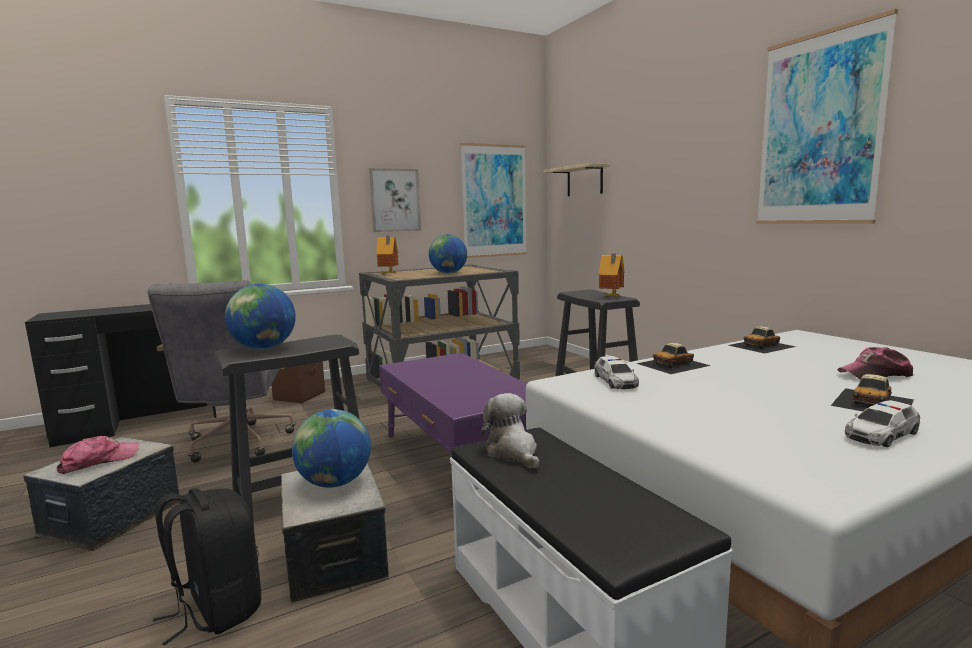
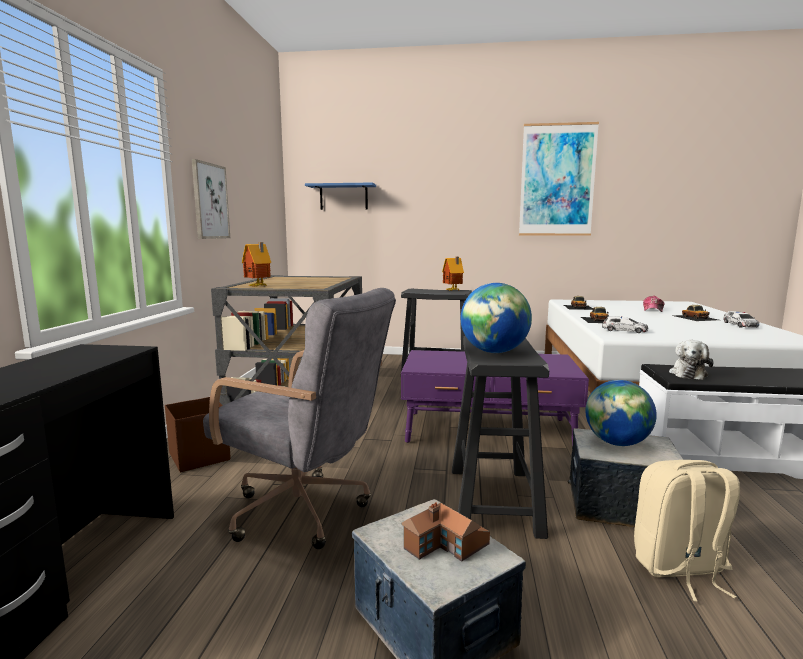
camera: 55 degrees left, 0 degrees up
cap [56,436,139,474] -> toy house [401,503,490,562]
black backpack [153,488,261,645] -> beige backpack [634,460,740,601]
globe [429,234,467,274] -> none
picture [460,143,527,258] -> none
plush toy [481,393,539,469] -> plush toy turned 75 degrees counterclockwise [669,340,714,380]
beige shelf [544,163,610,196] -> blue shelf [305,183,376,210]

